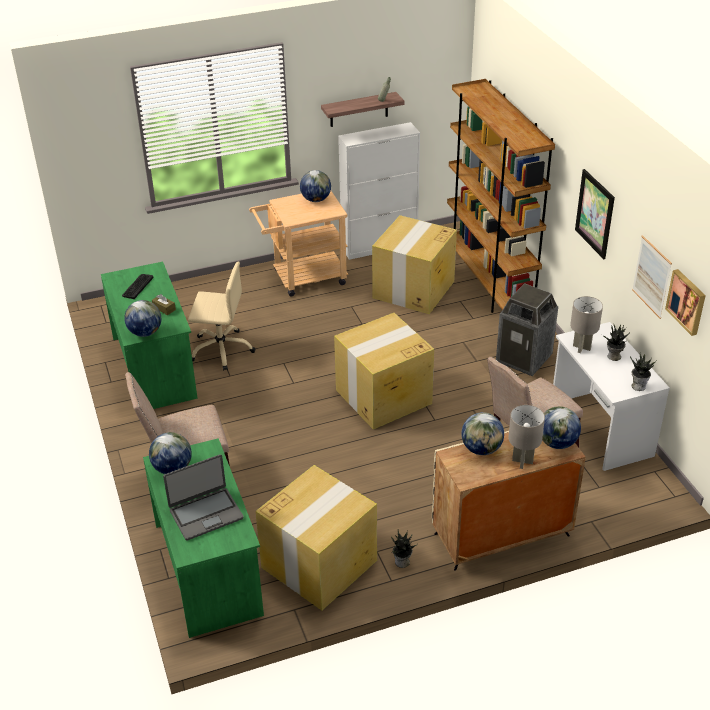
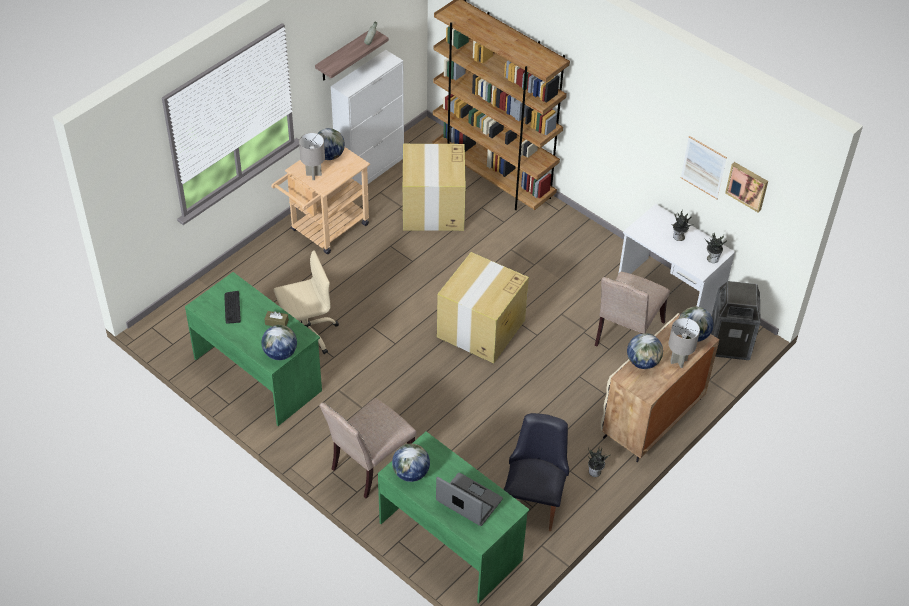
camera: 30 degrees left, 10 degrees up
laptop [163,454,244,540] -> laptop turned 90 degrees counterclockwise [436,473,503,526]
cardboard box [256,465,377,610] -> black chair [504,413,569,531]
trash can [496,283,558,376] -> trash can moved to [711,281,761,360]
grey table lamp [570,296,603,353] -> grey table lamp moved to [299,133,325,180]
picture [575,169,615,259] -> none

